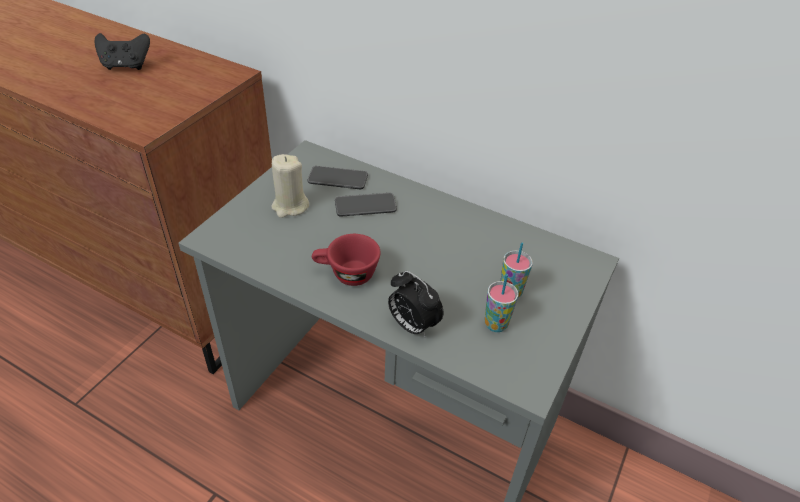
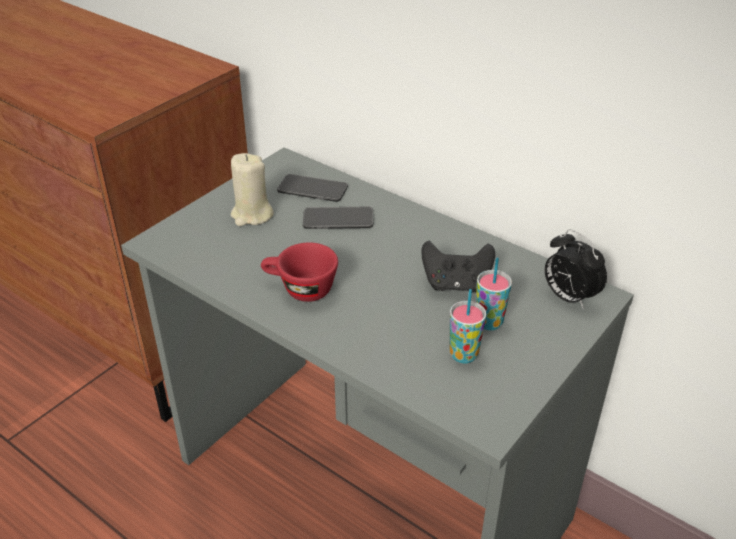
camera: 10 degrees right, 5 degrees down
black game controller [95,33,150,70] -> black game controller moved to [421,241,495,292]
alarm clock [388,271,444,338] -> alarm clock moved to [545,230,607,309]

